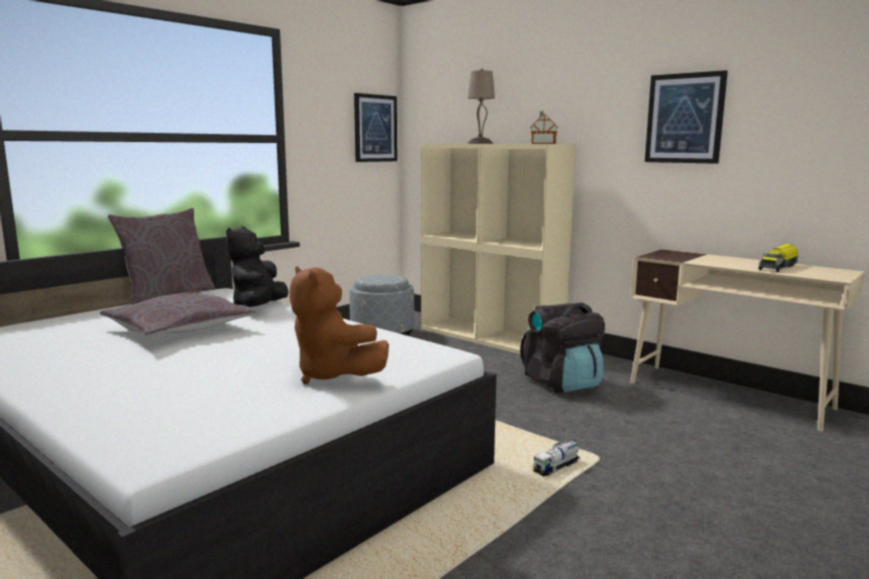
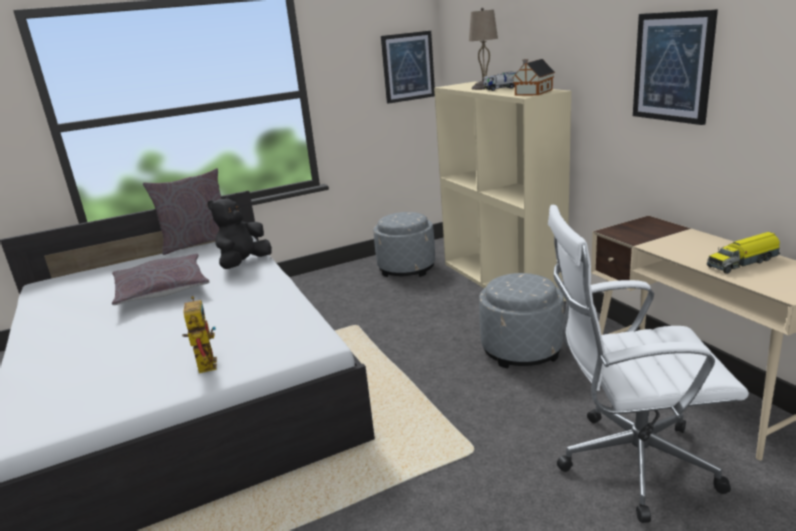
camera: 25 degrees right, 10 degrees up
brown plush toy [289,266,389,384] -> toy robot [182,296,217,373]
black backpack [520,303,605,393] -> grey ottoman [479,273,564,368]
toy truck [533,439,580,476] -> toy truck moved to [483,71,517,91]
none -> white office chair [548,204,749,523]

